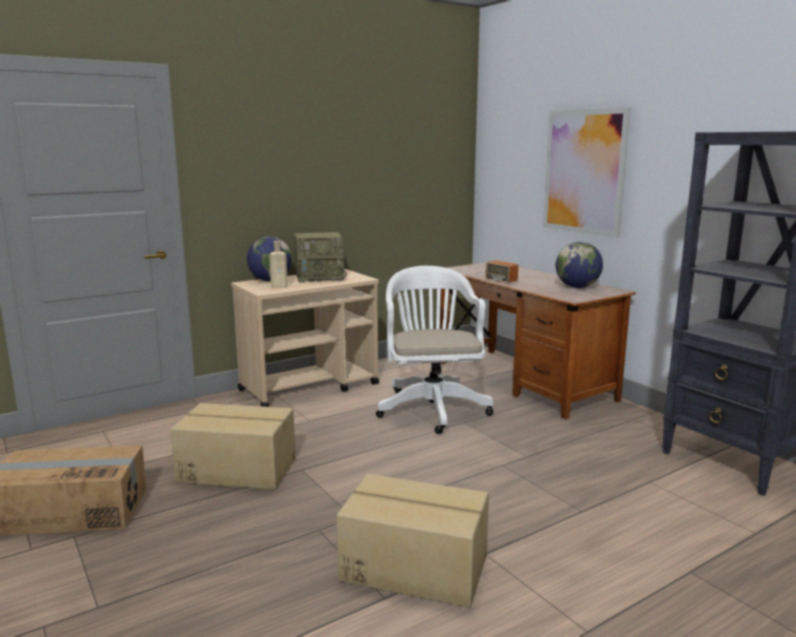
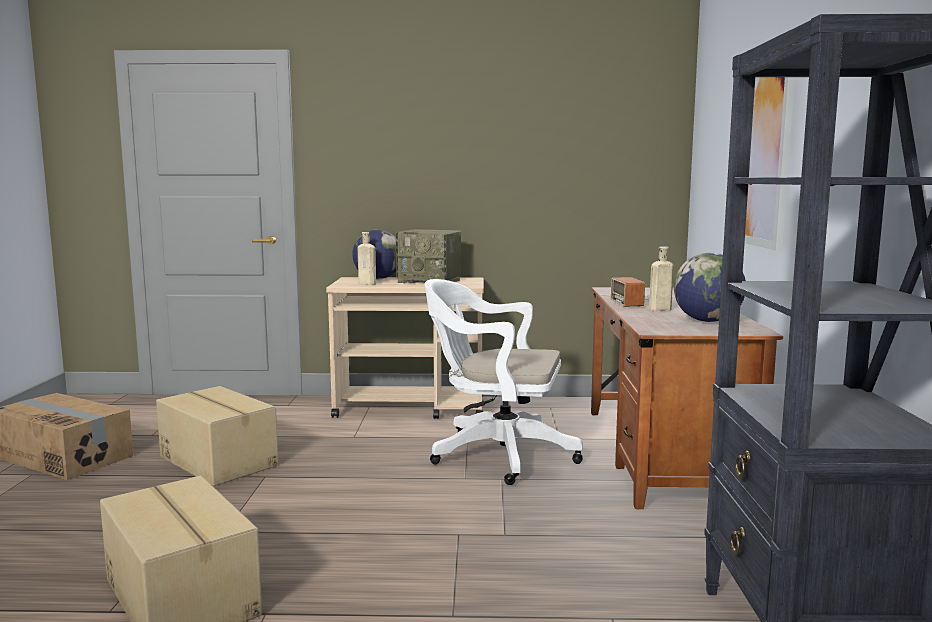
camera: 35 degrees right, 5 degrees down
white office chair [376,266,493,434] -> white office chair turned 105 degrees counterclockwise [425,279,583,485]
none -> beige bottle [649,246,674,311]

